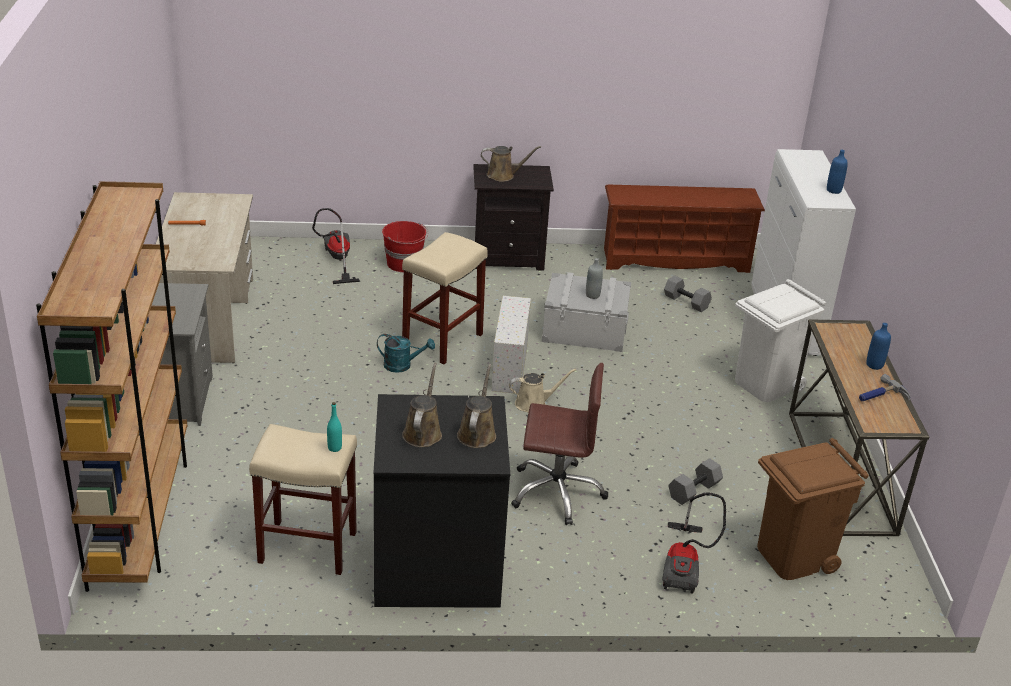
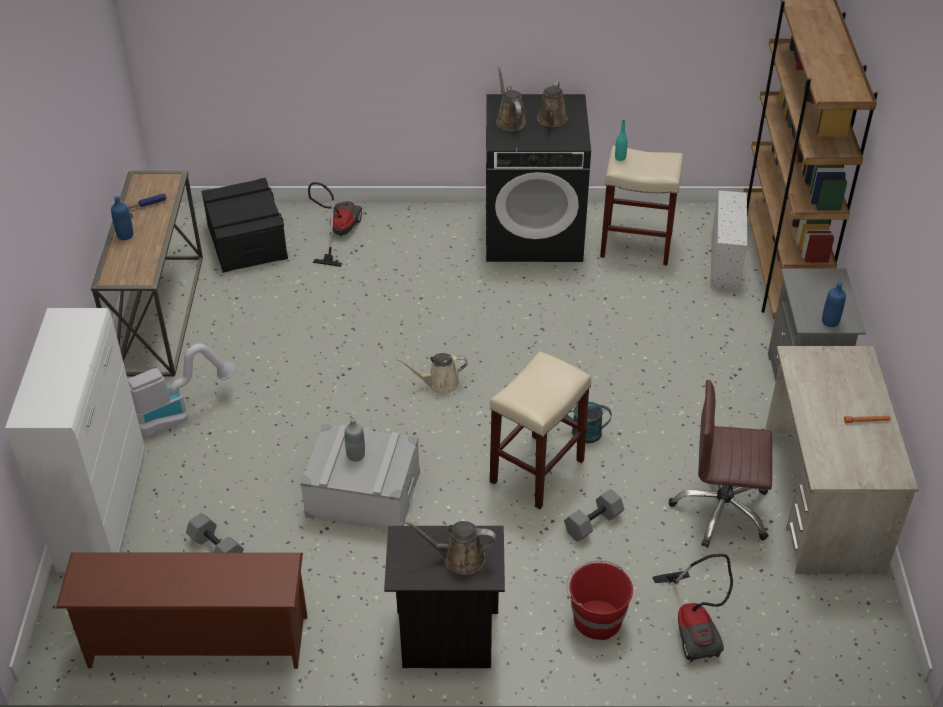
camera: 175 degrees left, 10 degrees up
brown watering can [457,364,496,448] -> brown watering can turned 150 degrees clockwise [496,67,526,131]
white storage box [491,296,531,394] -> white storage box moved to [711,190,747,290]
brown office chair [511,363,608,525] -> brown office chair moved to [669,380,772,548]
grey dumbbell [668,458,723,505] -> grey dumbbell moved to [564,489,624,542]
white trash can [735,279,826,402] -> vacuum cleaner [128,343,235,439]
brown trash can [757,438,869,580] -> black storage box [201,178,288,273]
blue bottle [827,150,848,194] -> blue bottle moved to [822,282,846,327]

